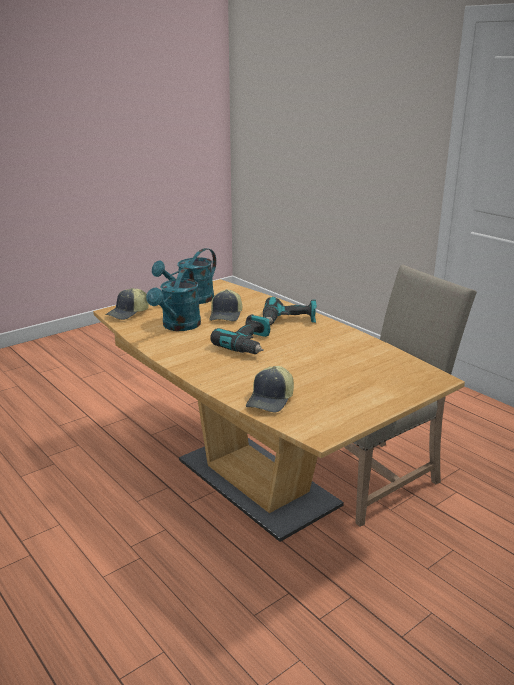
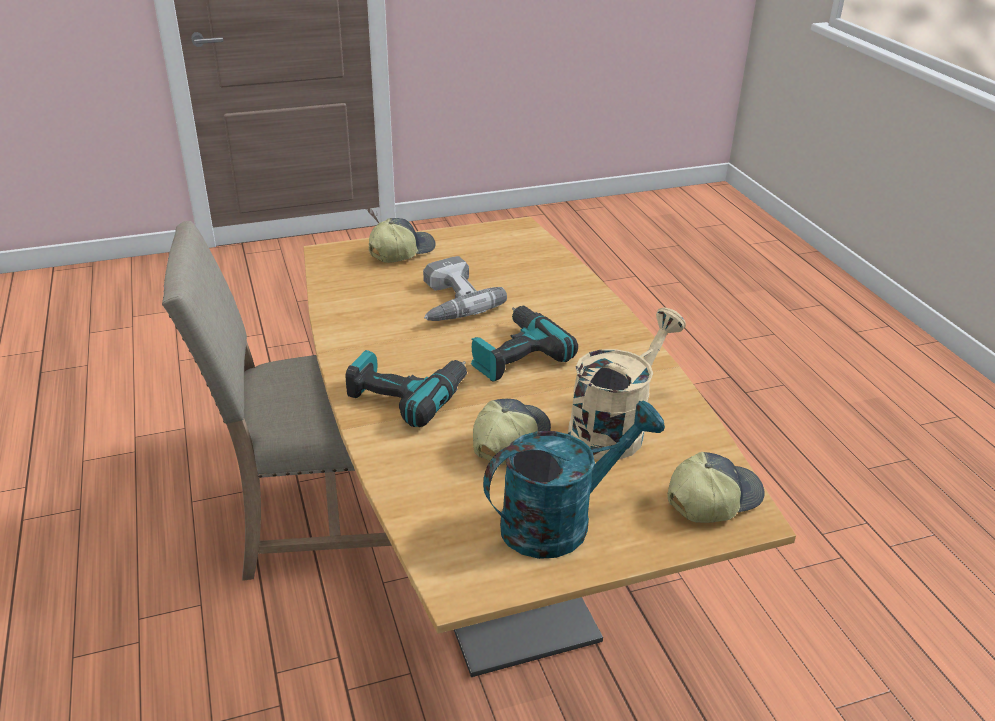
camera: 160 degrees left, 10 degrees up
turquoise watering can [146,268,201,331] -> beige watering can [568,307,686,460]
cap [246,366,294,413] -> cap moved to [369,218,436,263]
none -> power drill [423,256,507,321]

